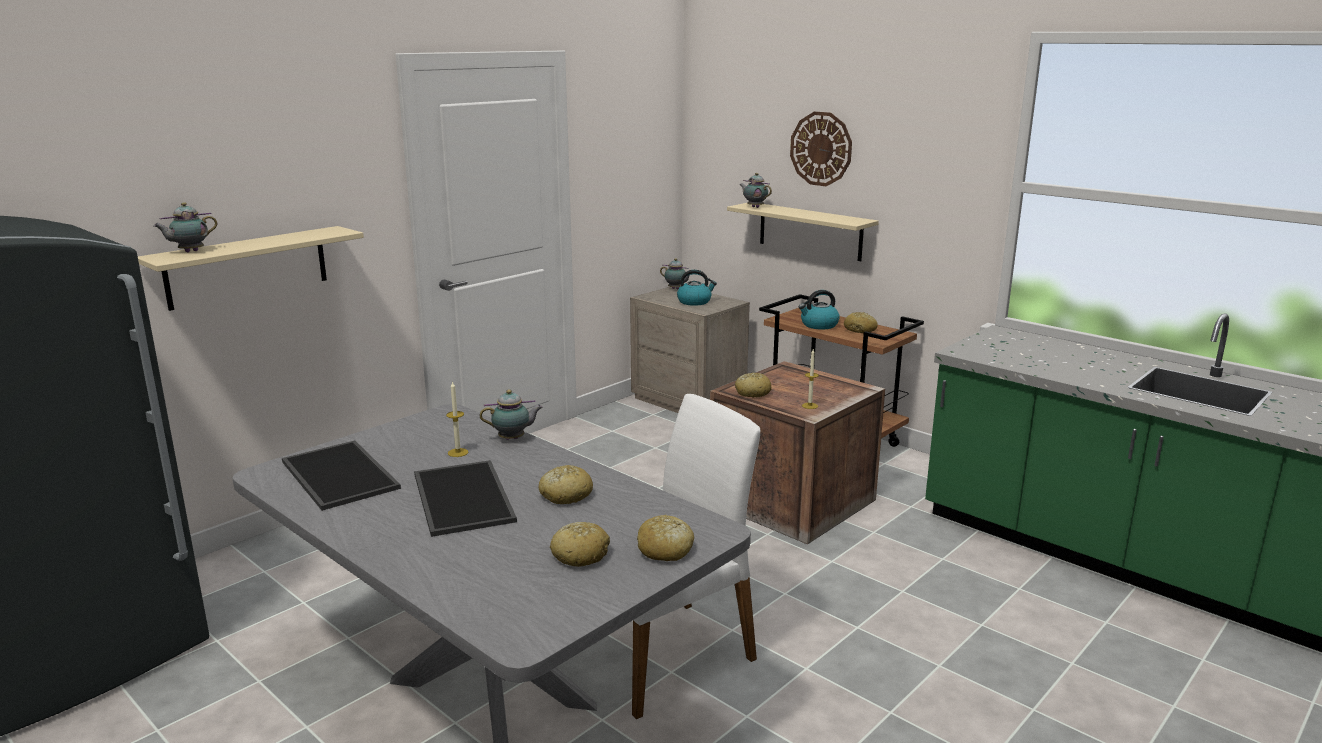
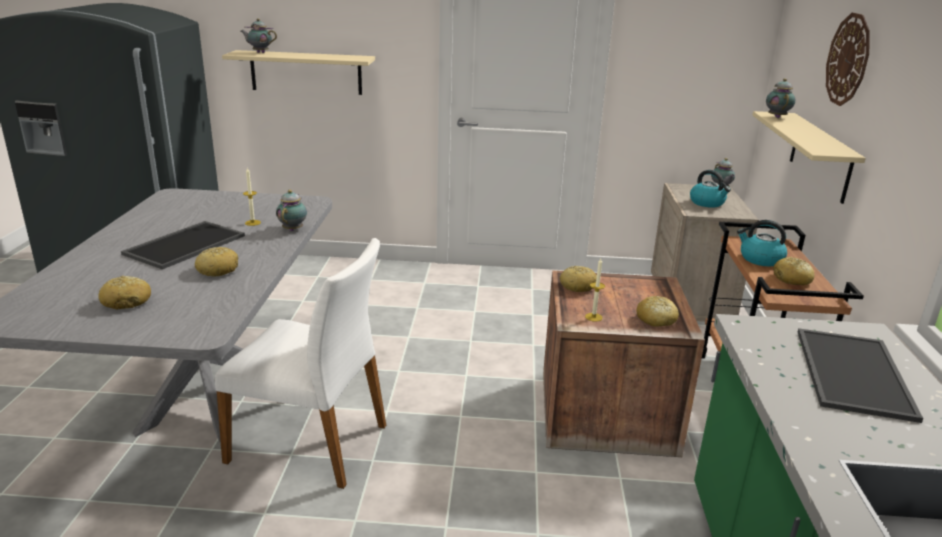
camera: 50 degrees right, 5 degrees up
tray [282,441,401,511] -> tray moved to [798,328,923,423]
teapot [480,389,543,440] -> teapot turned 120 degrees counterclockwise [276,190,307,231]
bread [637,514,694,561] -> bread moved to [636,296,679,327]

